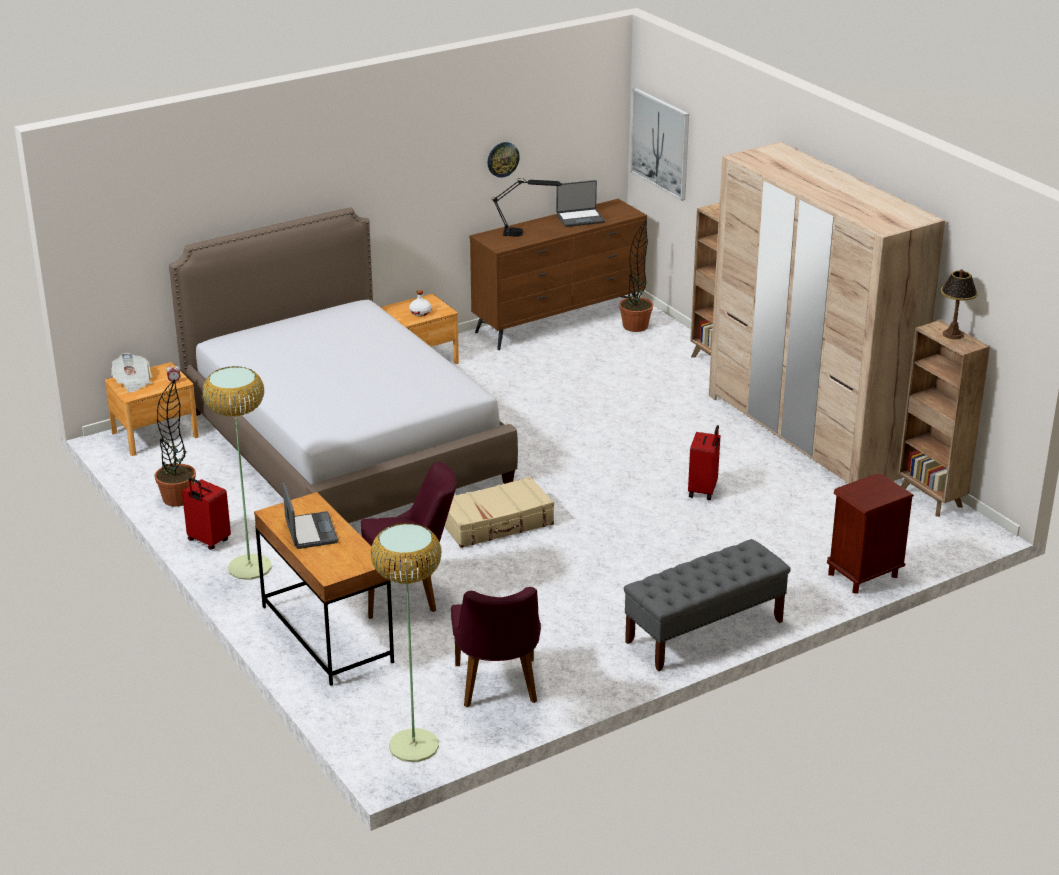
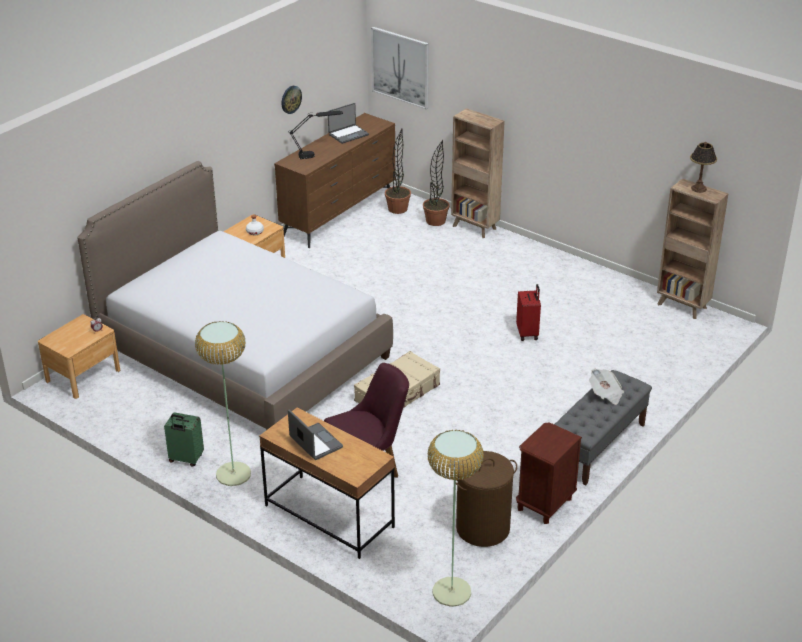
camera: 20 degrees left, 5 degrees up
newspaper [111,353,151,393] -> newspaper moved to [589,369,624,405]
potted plant [155,379,196,506] -> potted plant moved to [423,140,449,226]
red suitcase [182,478,231,550] -> green suitcase [164,412,204,467]
purple chair [451,587,541,708] -> brown laundry basket [456,451,517,547]
beige wardrobe [709,142,945,484] -> none
brown nightstand [827,474,914,594] -> brown nightstand moved to [516,422,582,524]

